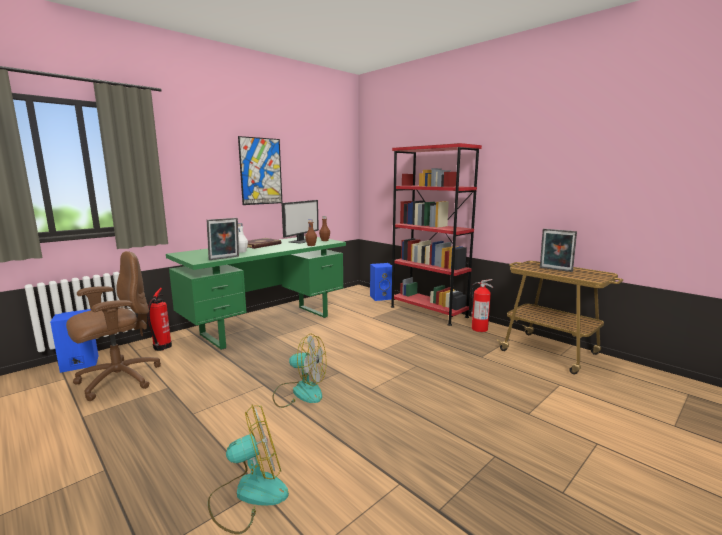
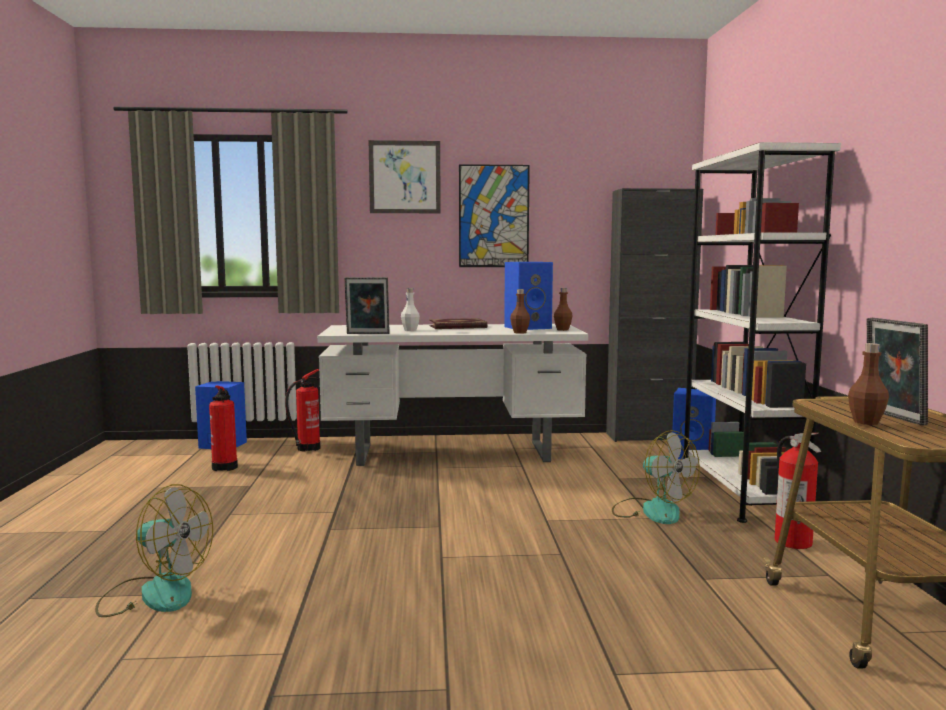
camera: 40 degrees right, 5 degrees down
brown office chair [66,251,161,401] -> fire extinguisher [209,386,238,471]
green desk [166,236,346,350] -> white desk [317,324,588,466]
fan [272,334,326,408] -> fan moved to [612,430,700,524]
monitor [281,200,319,244] -> blue speaker [504,262,553,330]
red bookcase [391,143,482,326] -> white bookcase [684,142,841,523]
none -> picture [369,140,441,213]
none -> black cabinet [606,188,703,442]
none -> brown bottle [848,343,889,425]

